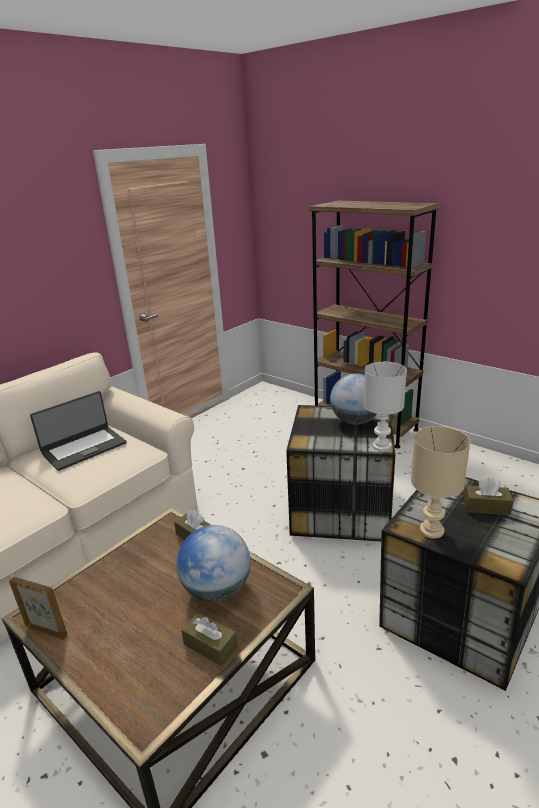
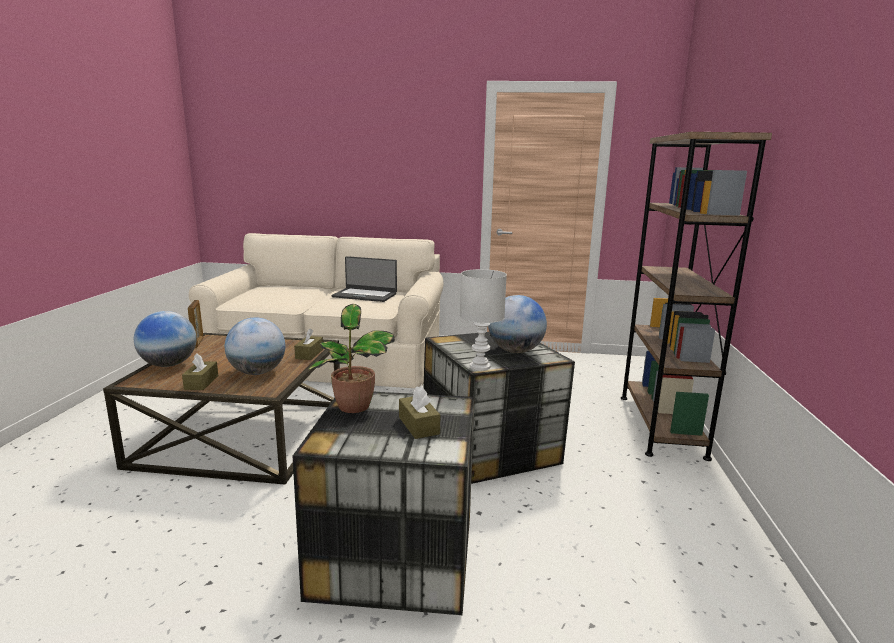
camera: 55 degrees right, 10 degrees down
beige table lamp [411,426,470,538] -> potted plant [308,304,394,413]
none -> globe [134,311,197,367]

